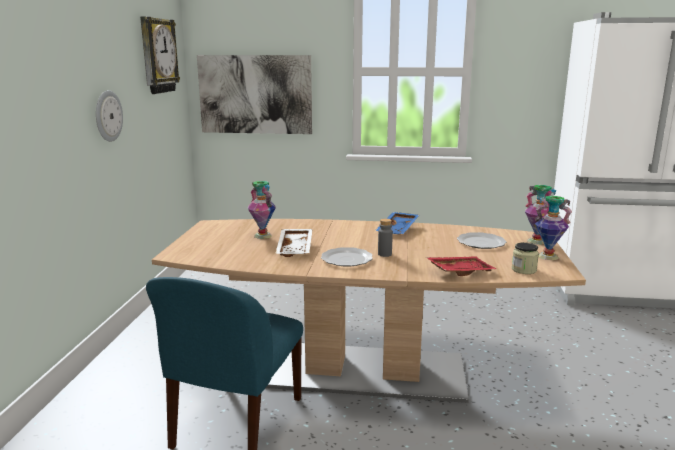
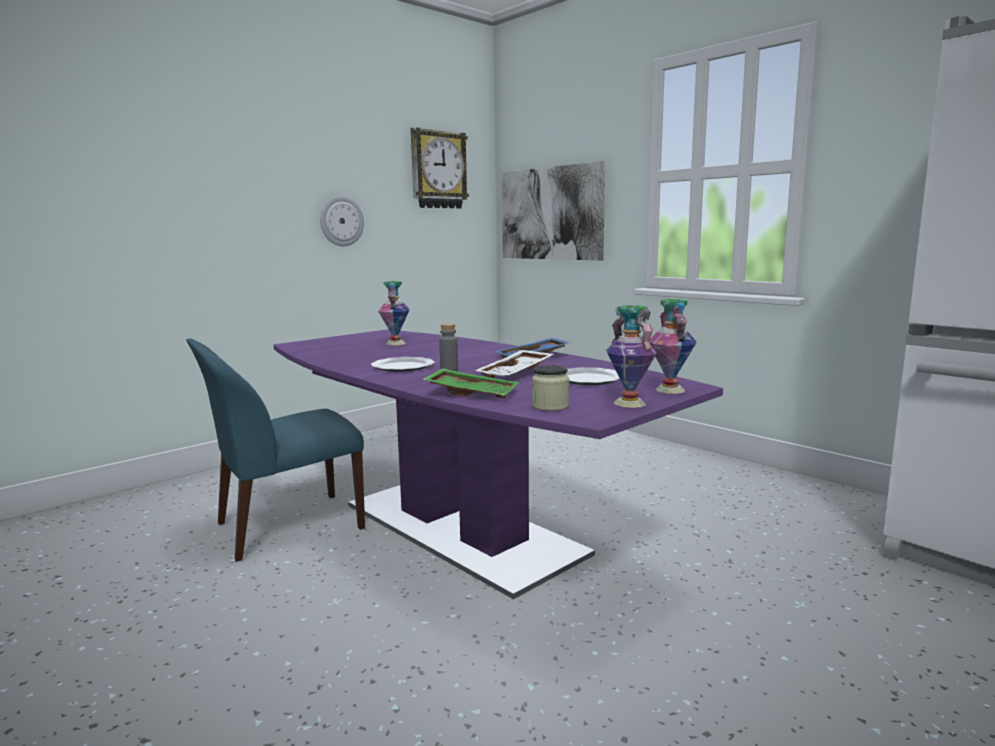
camera: 40 degrees right, 5 degrees down
brown dining table [152,219,586,403] -> purple dining table [274,330,723,599]
white tray [275,229,312,257] -> white tray moved to [475,350,554,378]
red tray [426,256,496,276] -> green tray [423,368,519,399]

